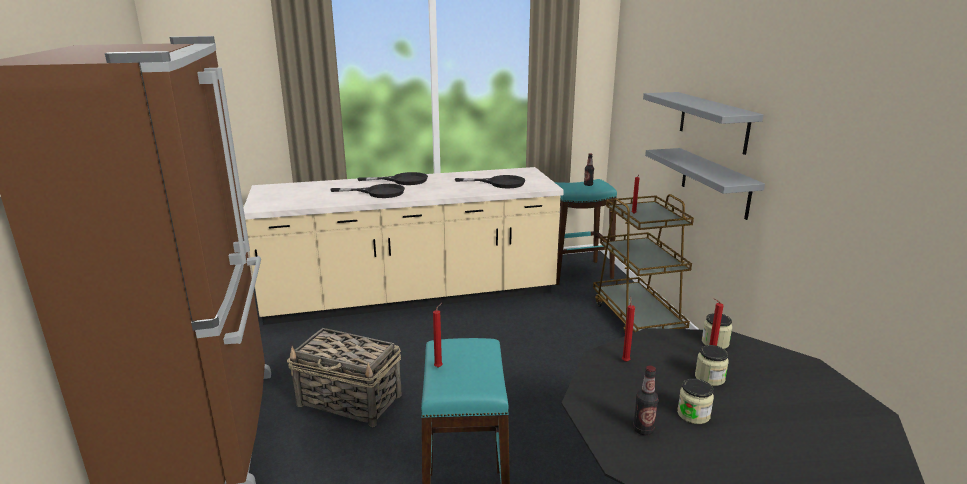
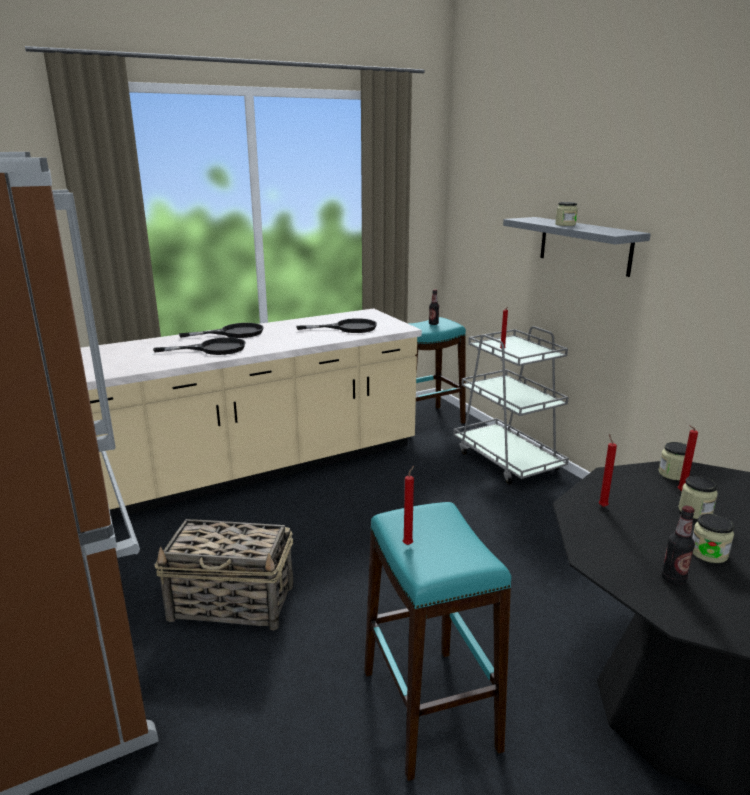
camera: 15 degrees left, 0 degrees up
brown cart [593,194,694,333] -> grey cart [453,326,569,485]
grey shelf [645,148,765,220] -> none
none -> jar [555,202,578,226]

